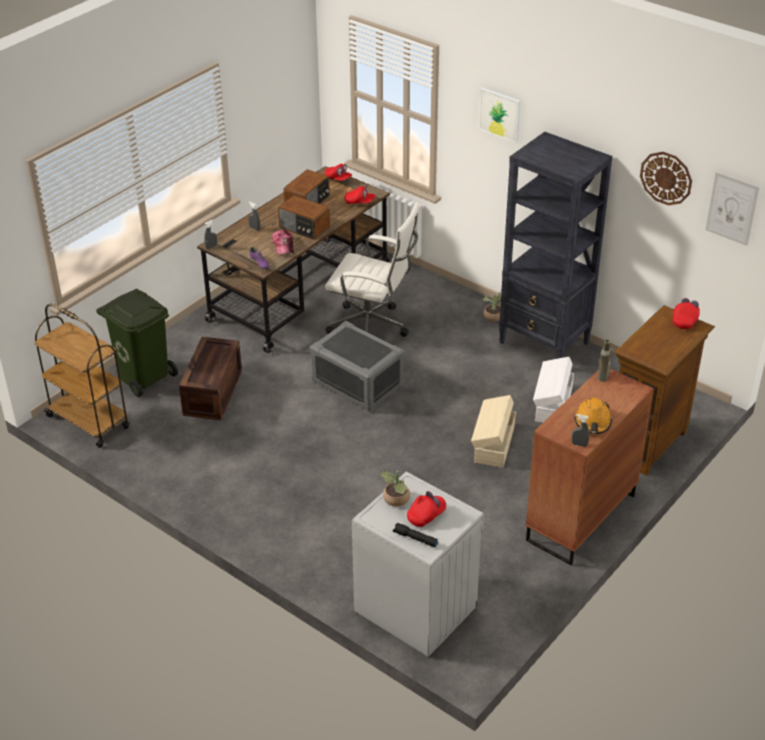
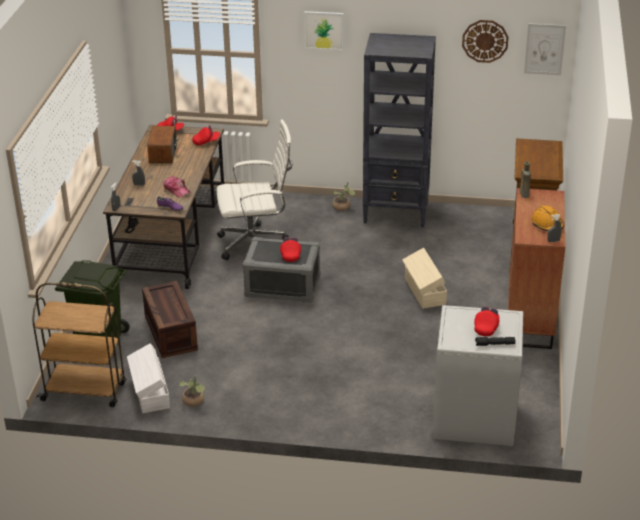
camera: 30 degrees left, 5 degrees down
radio [278,195,330,240] -> none
potted plant [381,469,410,506] -> potted plant moved to [179,375,205,406]
white storage box [533,357,574,423] -> white storage box moved to [127,343,170,413]
red cap [673,298,700,329] -> red cap moved to [280,237,301,262]

